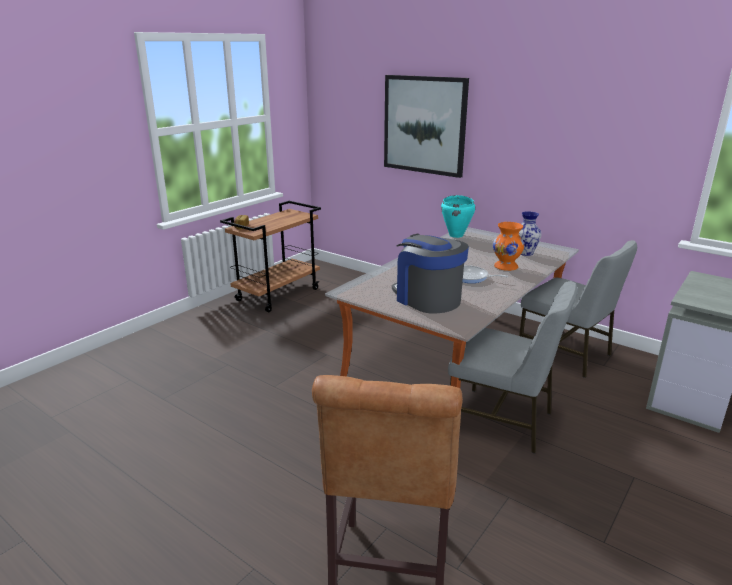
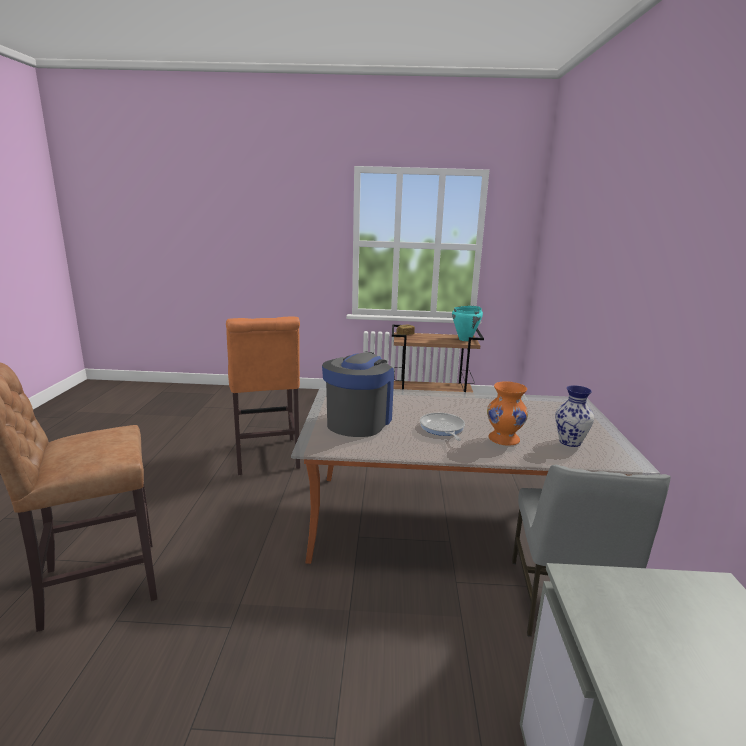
camera: 55 degrees right, 5 degrees down
picture [384,75,469,178] -> none
turquoise cooking pot [441,195,476,238] -> turquoise cooking pot moved to [452,306,483,341]
grey chair [448,281,578,454] -> none
none -> orange stool [226,317,300,475]

